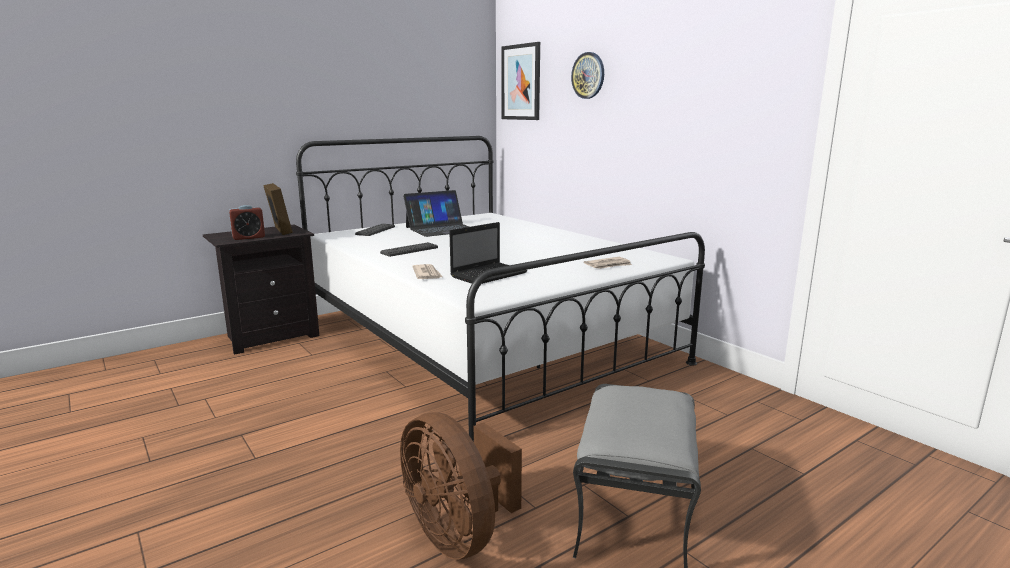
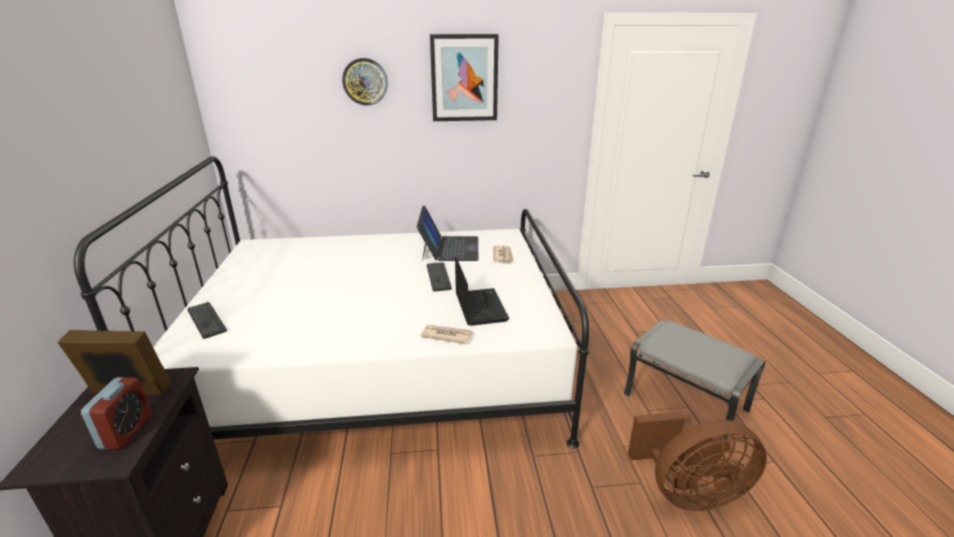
camera: 60 degrees left, 10 degrees up
keyboard [380,242,438,257] -> keyboard moved to [427,262,452,292]
laptop [403,190,469,237] -> laptop moved to [417,205,478,261]
picture [501,42,540,120] -> picture moved to [430,34,499,121]

